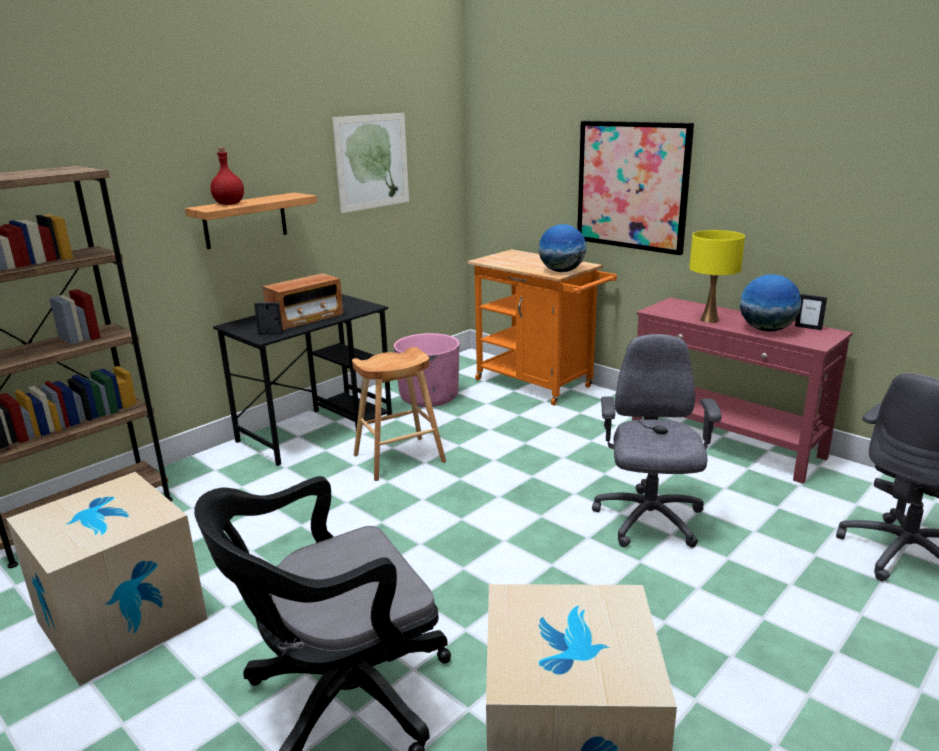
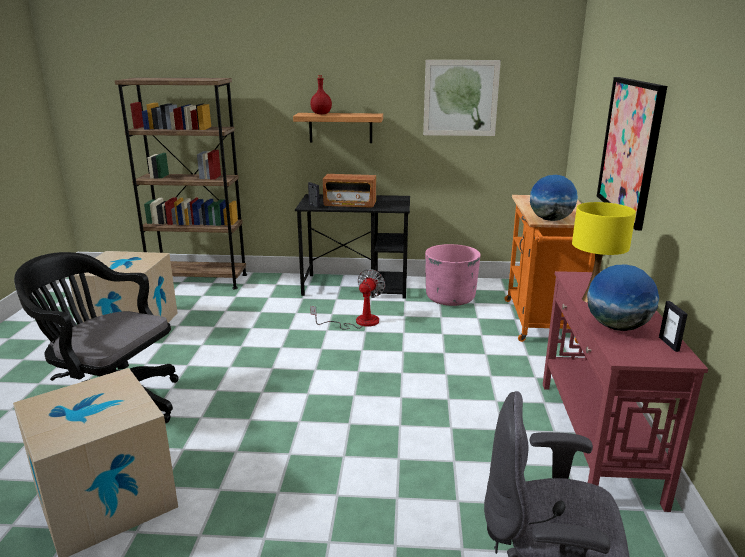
camera: 50 degrees right, 0 degrees up
brown stool [352,347,446,481] -> fan [310,269,385,330]
grey office chair [592,334,722,548] -> none

